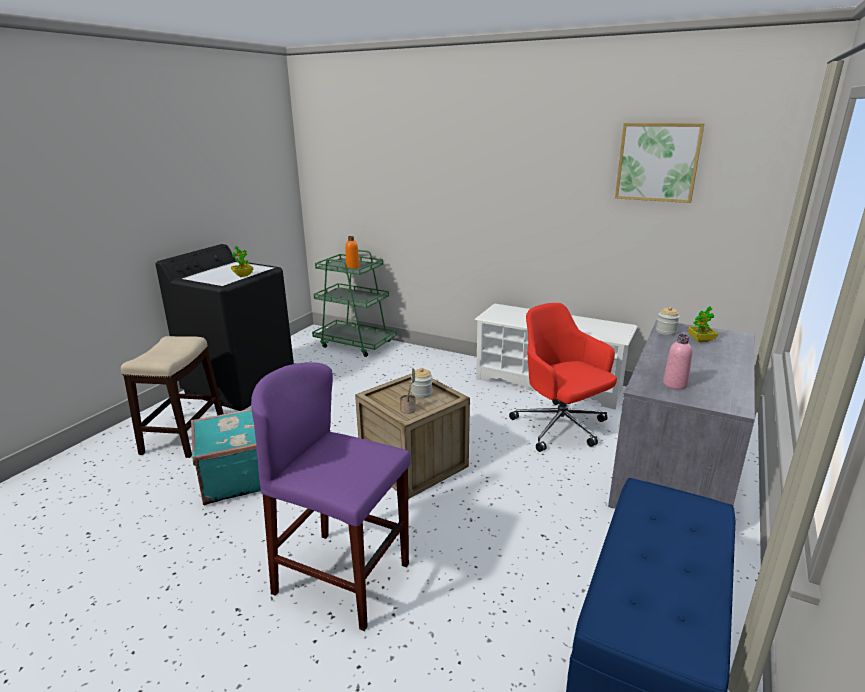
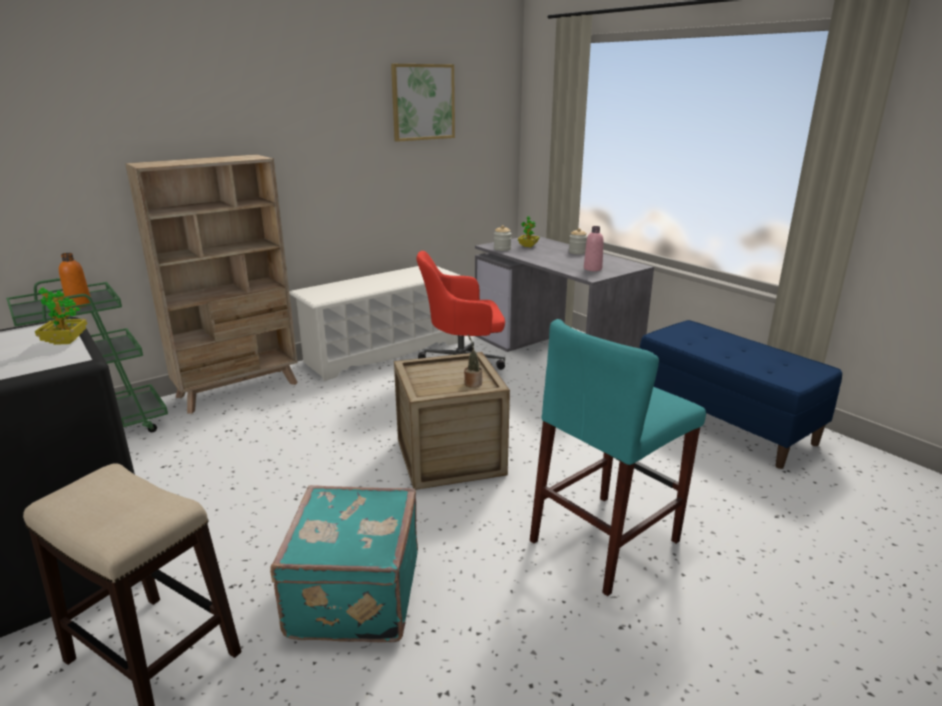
camera: 65 degrees left, 0 degrees up
purple stool [251,362,411,631] -> turquoise stool [530,319,706,596]
jar [411,368,432,398] -> jar moved to [569,228,588,254]
none -> beige bookcase [125,154,298,414]

